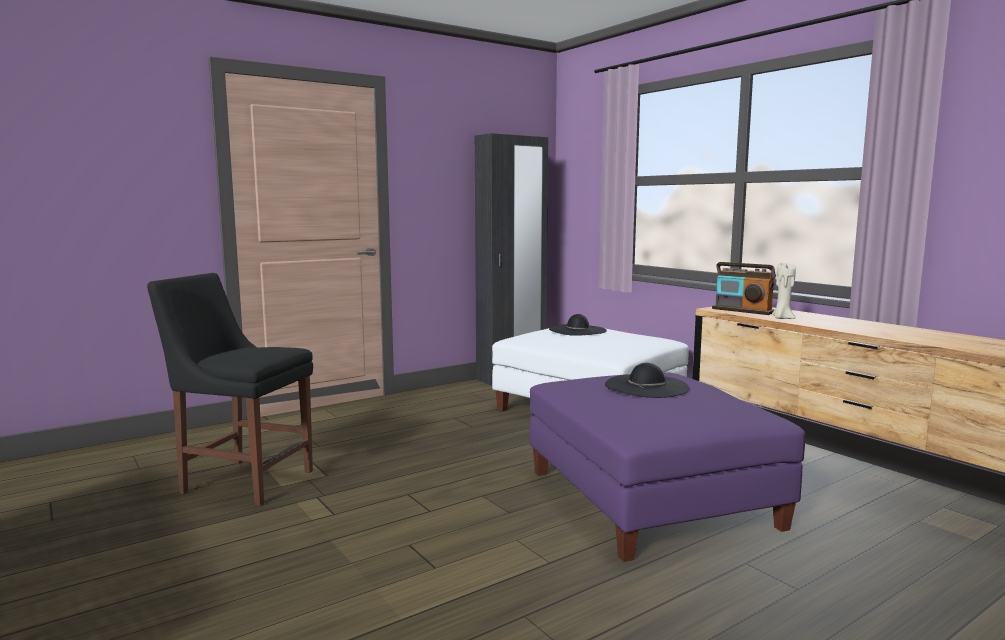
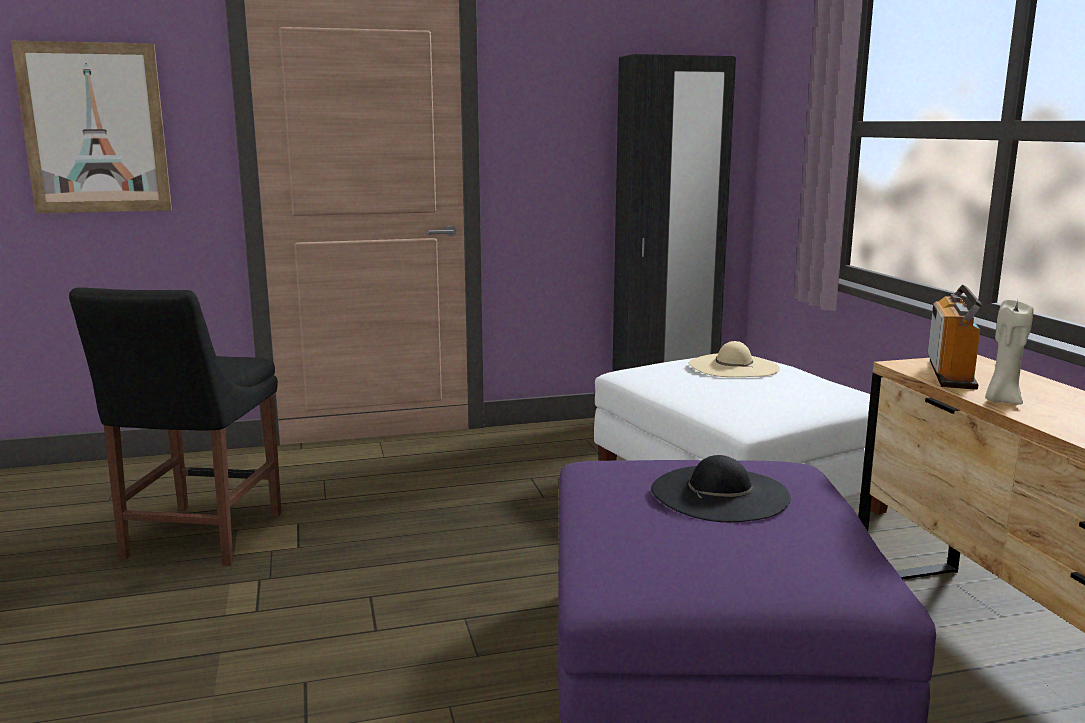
camera: 20 degrees right, 5 degrees up
black chair [147,273,313,506] -> black chair turned 120 degrees counterclockwise [69,287,282,566]
black hat [549,314,607,336] -> beige hat [689,341,780,377]
radio [712,262,776,315] -> radio turned 135 degrees counterclockwise [928,285,982,390]
none -> picture [11,41,172,213]

